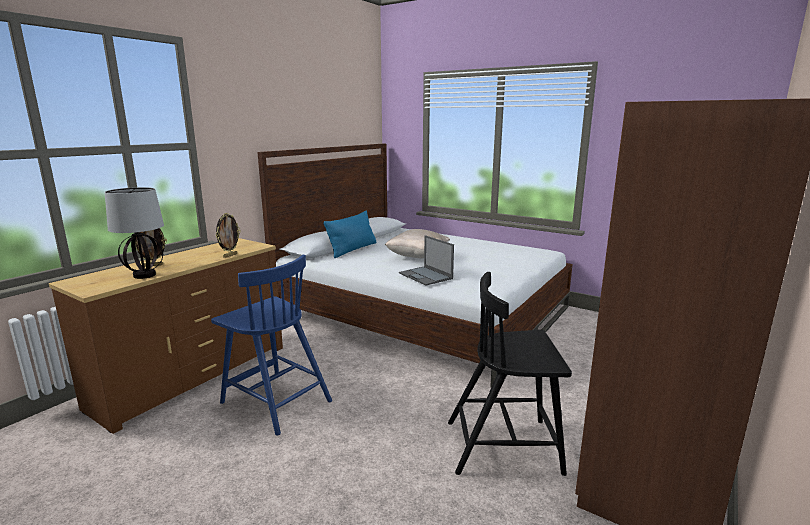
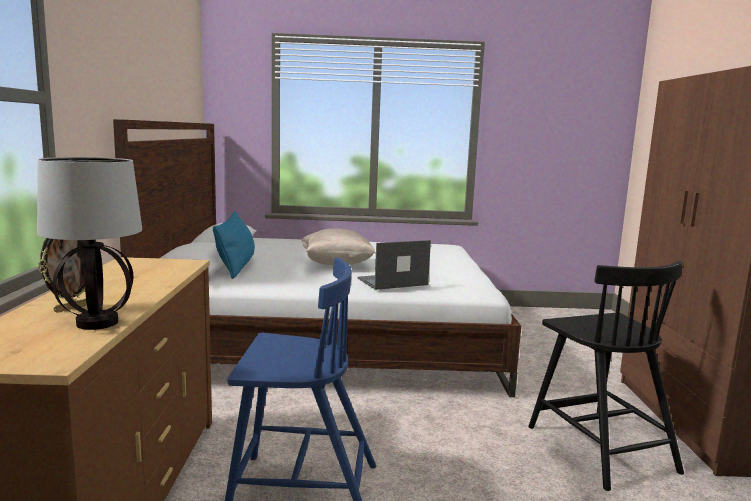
camera: 35 degrees left, 5 degrees down
picture frame [216,213,241,258] -> none
laptop [399,235,454,286] -> laptop turned 135 degrees clockwise [358,240,431,290]
black chair [448,272,572,476] -> black chair turned 75 degrees counterclockwise [528,261,684,491]

